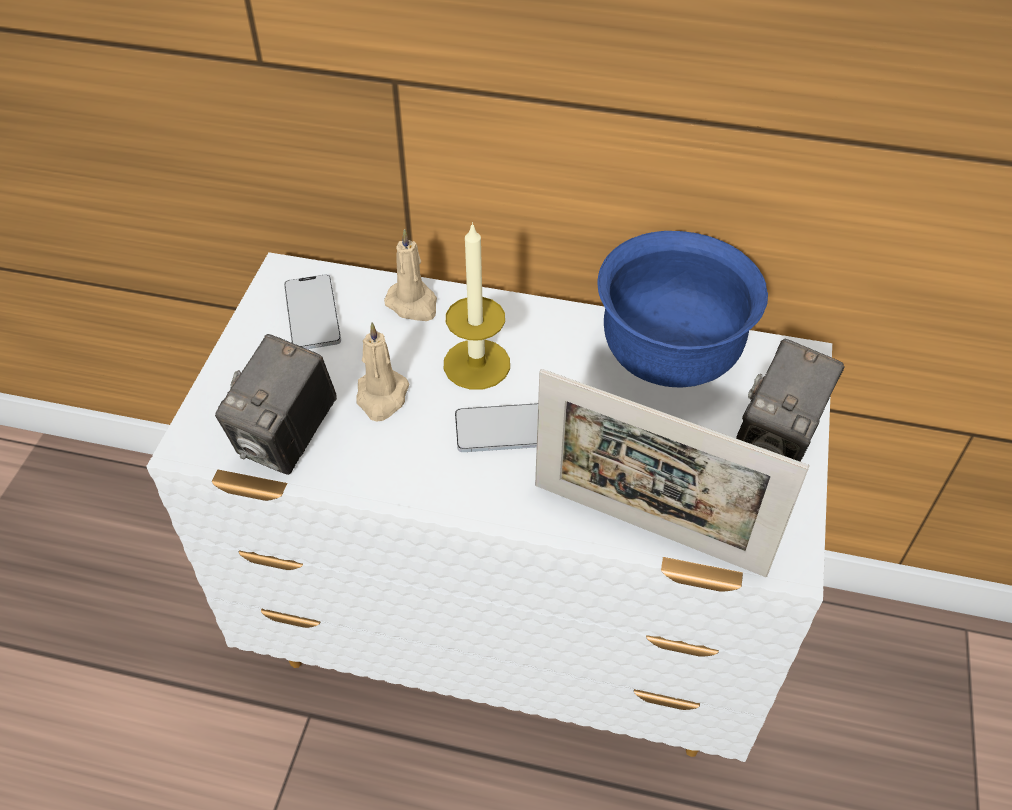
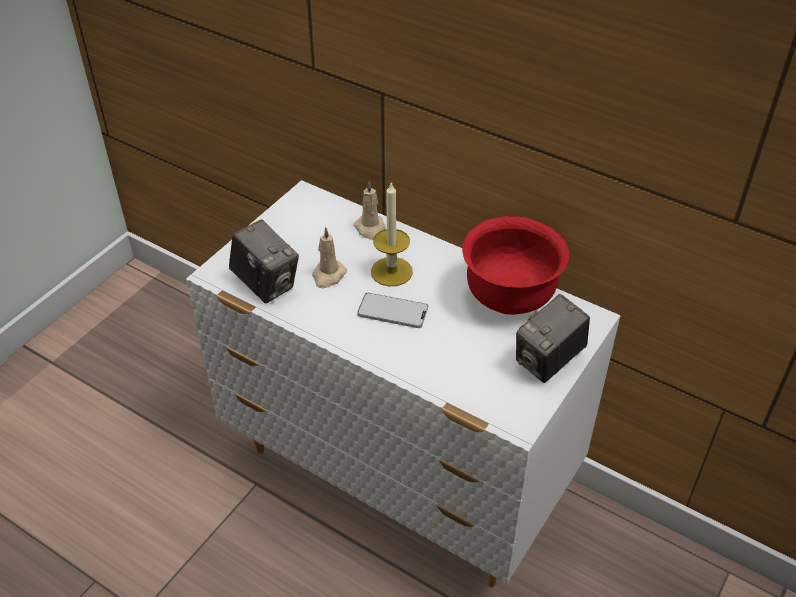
camera: 20 degrees right, 5 degrees down
camera [215,334,337,475] -> camera turned 90 degrees counterclockwise [229,220,299,303]
phone [284,274,341,349] -> none
picture frame [535,369,809,577] -> none
blue bowl [597,231,768,388] -> red bowl [462,216,569,315]

